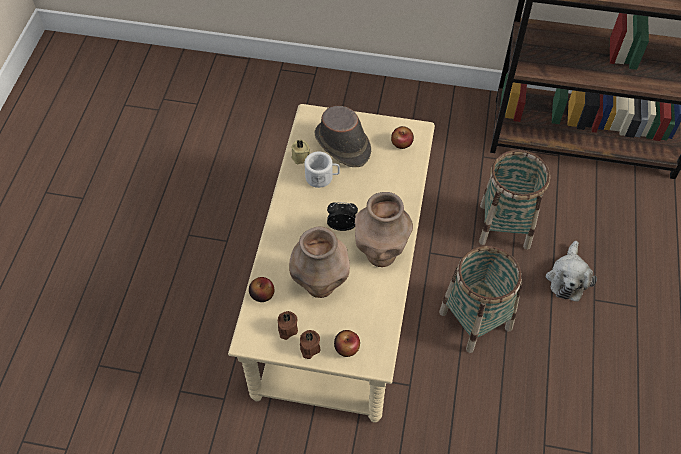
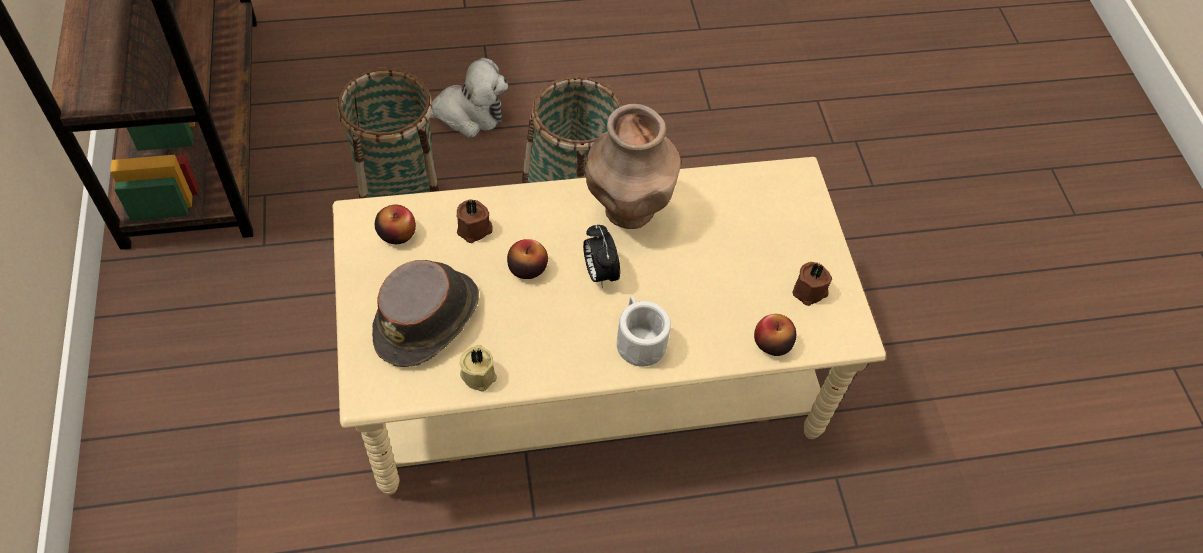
camera: 115 degrees left, 0 degrees up
brown vase [289,227,350,298] -> none
brown candle [300,330,320,359] -> brown candle moved to [457,200,492,243]
white mug [304,151,340,188] -> white mug moved to [617,296,671,367]
apple [334,330,360,357] -> apple moved to [507,239,548,279]

